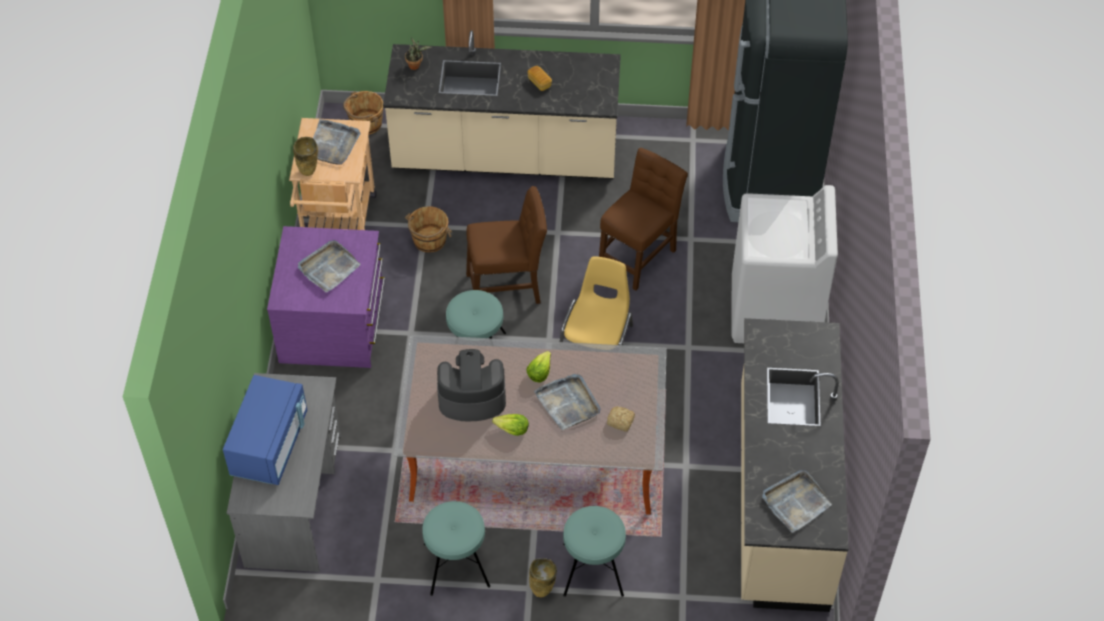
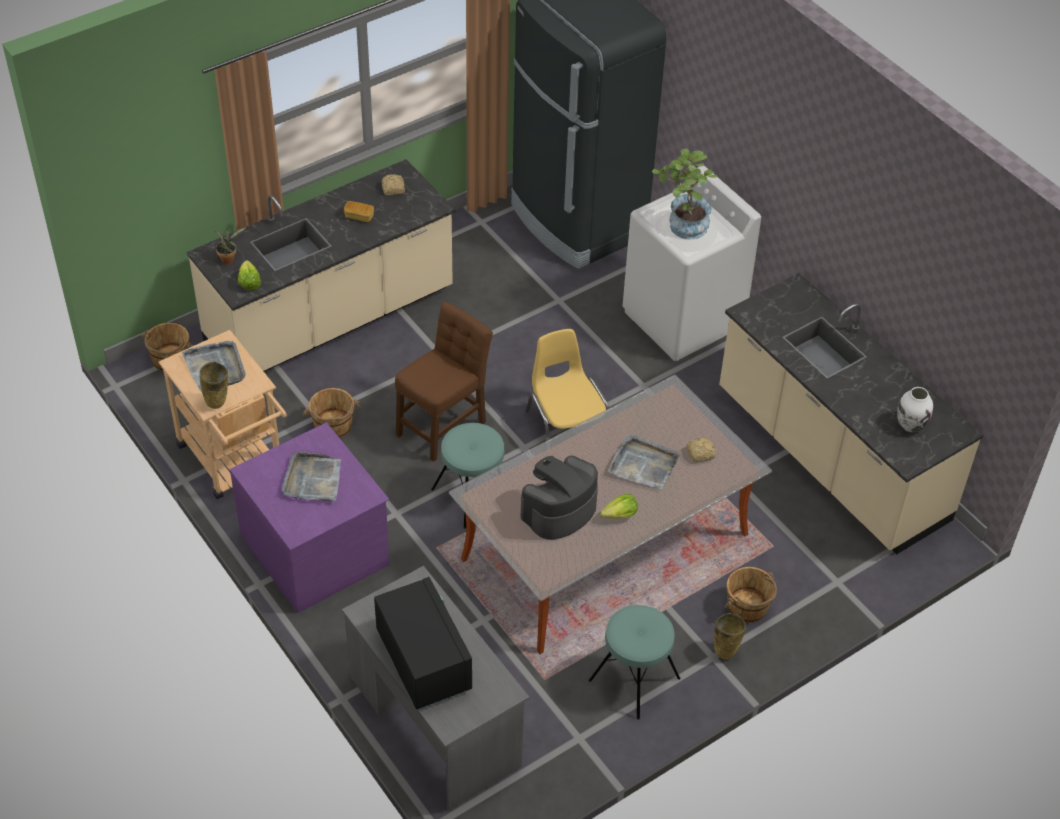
camera: 40 degrees left, 5 degrees down
blue microwave [223,375,307,485] -> black microwave [374,577,472,710]
lettuce [526,351,551,383] -> lettuce moved to [238,260,261,291]
turquoise stool [563,506,626,597] -> brown bucket [725,567,777,623]
brown chair [599,148,688,291] -> none
grey tray [762,470,832,533] -> white vase [897,387,933,432]
none -> bread [382,174,405,195]
none -> potted plant [652,148,717,240]

